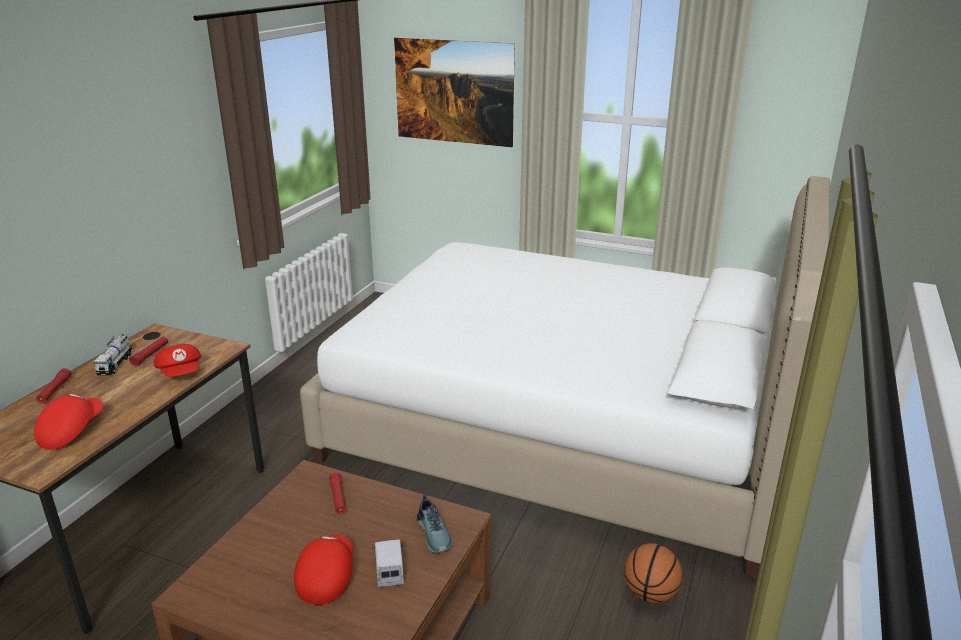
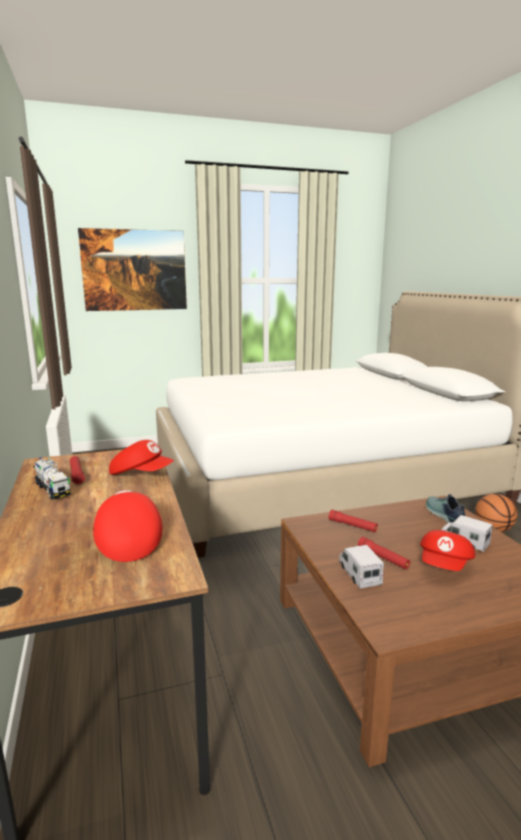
camera: 40 degrees left, 10 degrees down
red flashlight [36,368,71,403] -> red flashlight moved to [358,537,410,569]
red cap [294,535,353,605] -> red cap turned 120 degrees counterclockwise [420,530,475,571]
shoe [417,494,452,553] -> shoe turned 135 degrees counterclockwise [426,494,465,523]
none -> toy truck [339,545,384,589]

